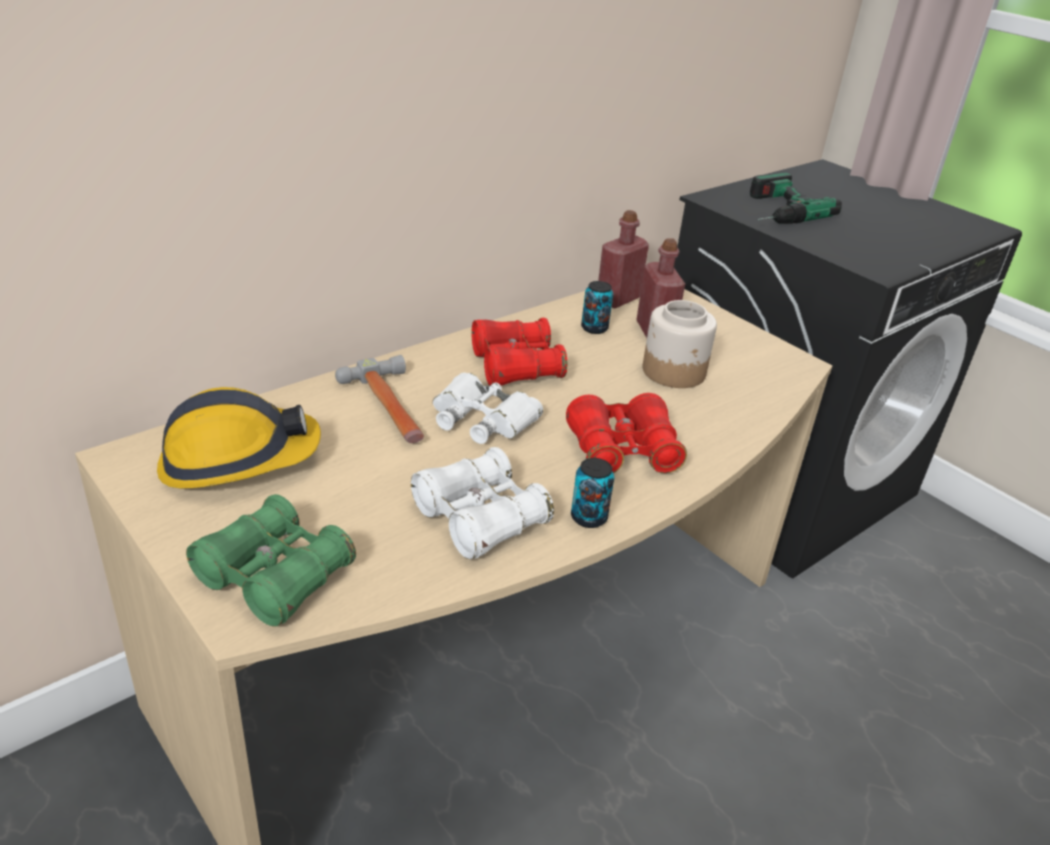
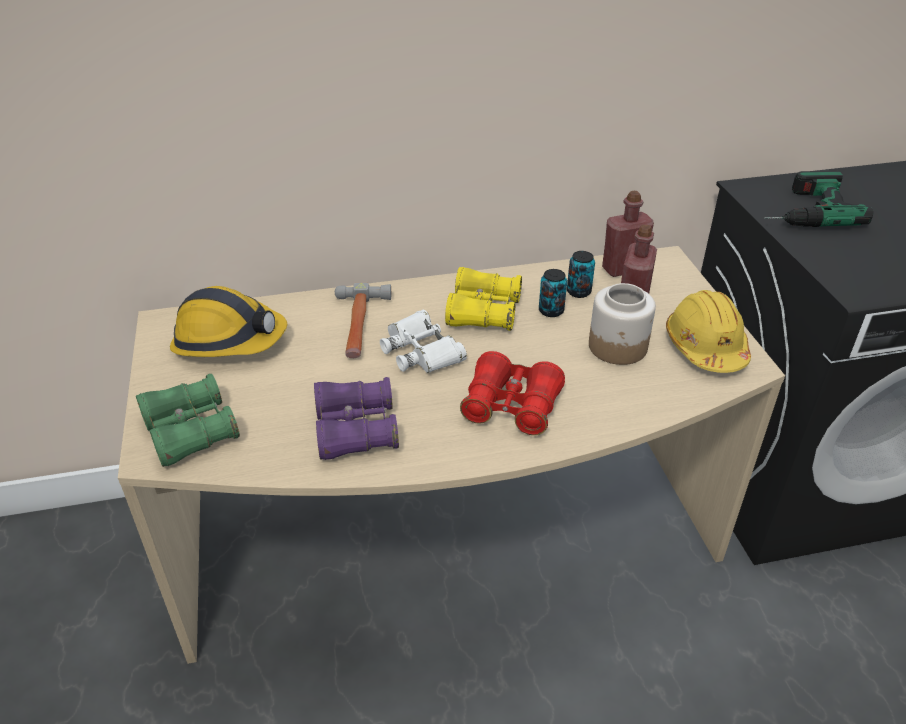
camera: 30 degrees right, 5 degrees up
white binoculars [411,447,554,559] -> purple binoculars [314,377,399,460]
red binoculars [471,318,568,385] -> yellow binoculars [445,267,522,331]
can [571,458,614,528] -> can moved to [539,269,567,317]
none -> yellow hard hat [666,290,751,373]

